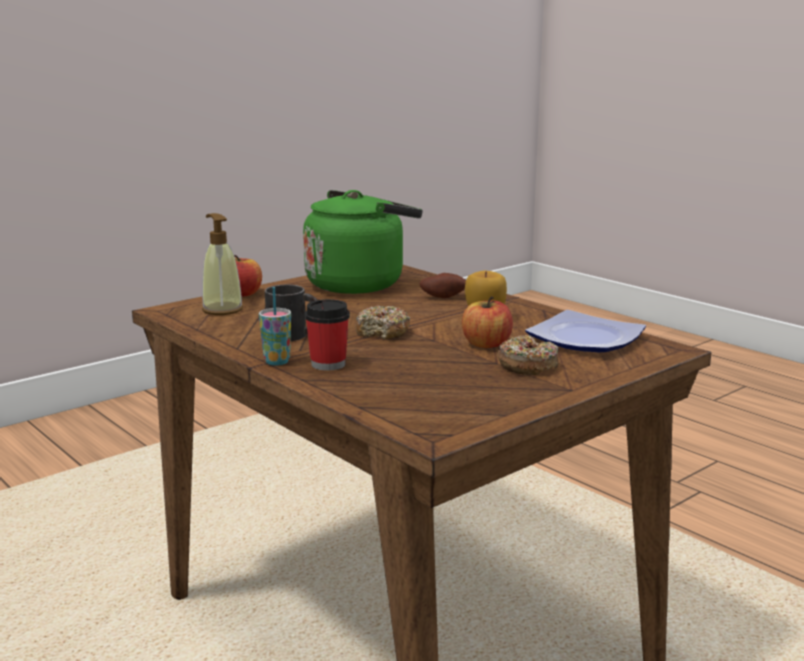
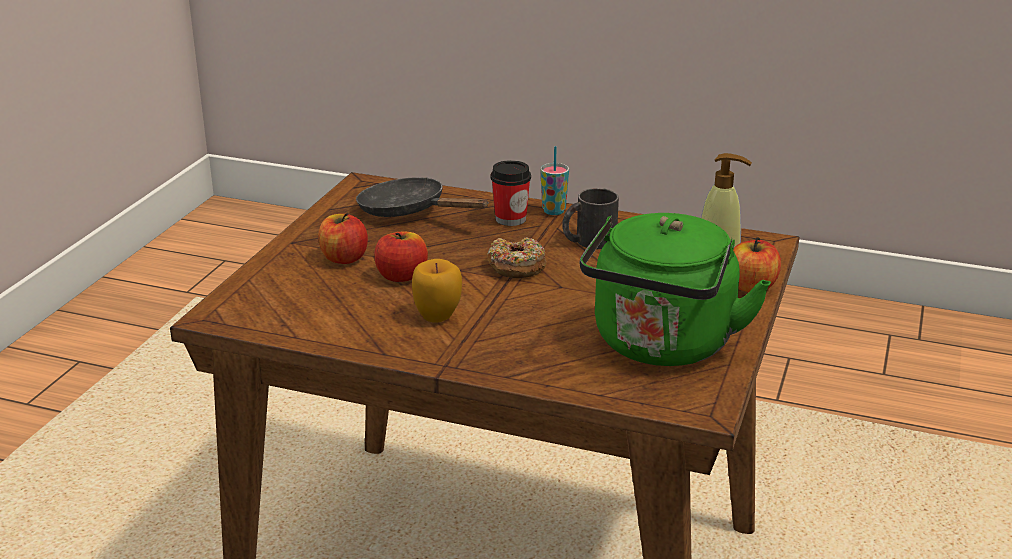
camera: 150 degrees right, 10 degrees up
potato [420,273,466,298] -> none
donut [497,335,559,375] -> apple [318,213,368,264]
plate [525,310,646,352] -> none
none -> black frying pan [356,177,489,217]

